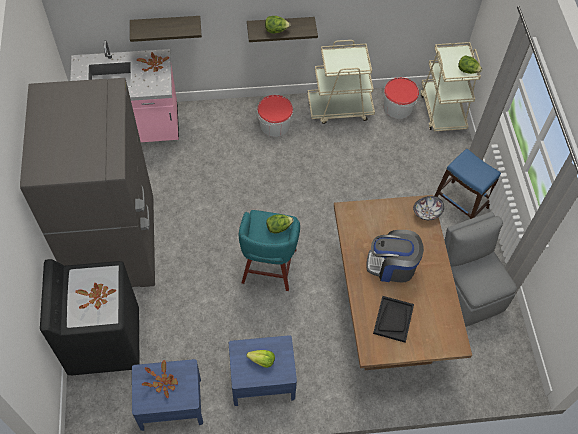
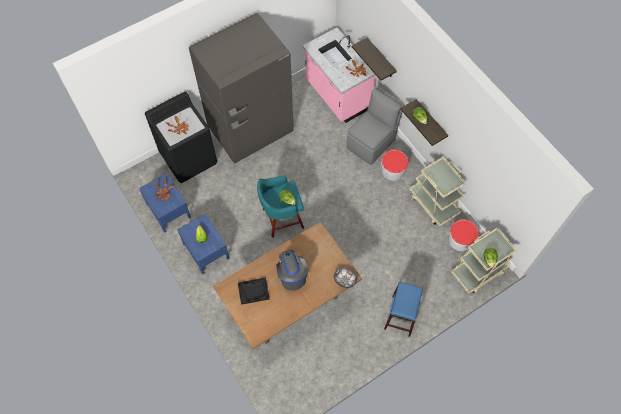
camera: 65 degrees right, 5 degrees up
grey chair [444,212,517,327] -> grey chair moved to [347,87,405,165]

